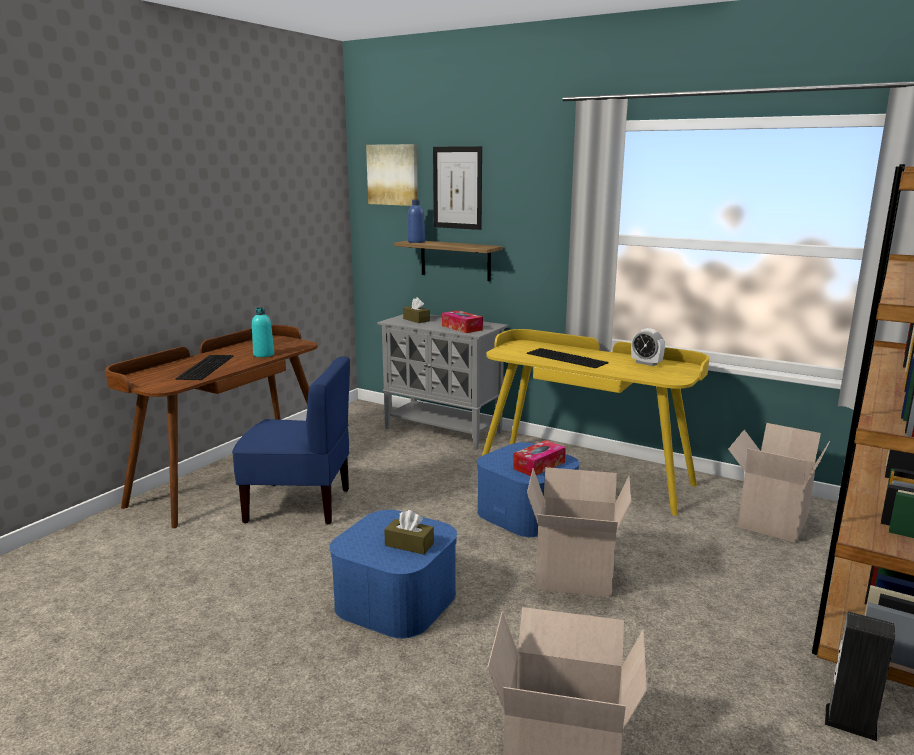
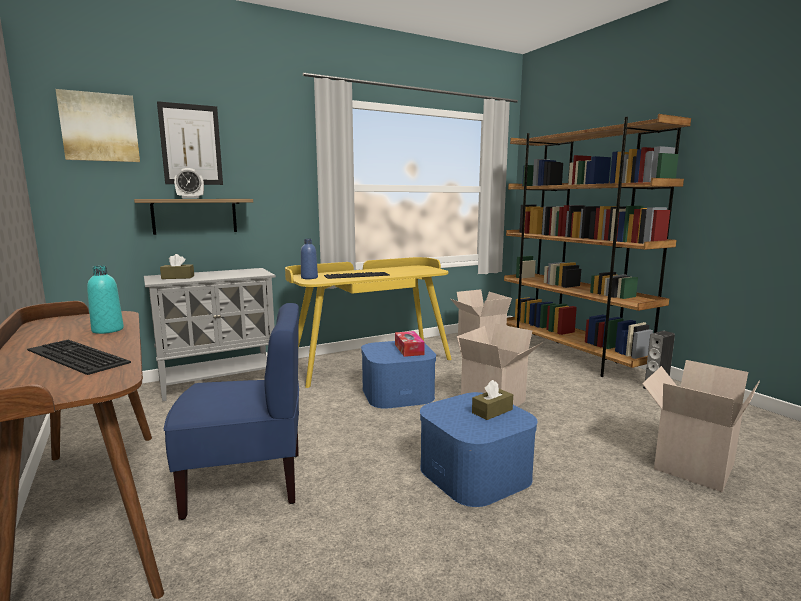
camera: 60 degrees left, 5 degrees down
blue chair [232,356,350,525] -> blue chair turned 45 degrees clockwise [164,303,299,520]
blue bottle [408,200,425,243] -> blue bottle moved to [301,239,318,279]
tissue box [442,310,483,333] -> none
alarm clock [631,328,665,366] -> alarm clock moved to [174,168,204,199]

